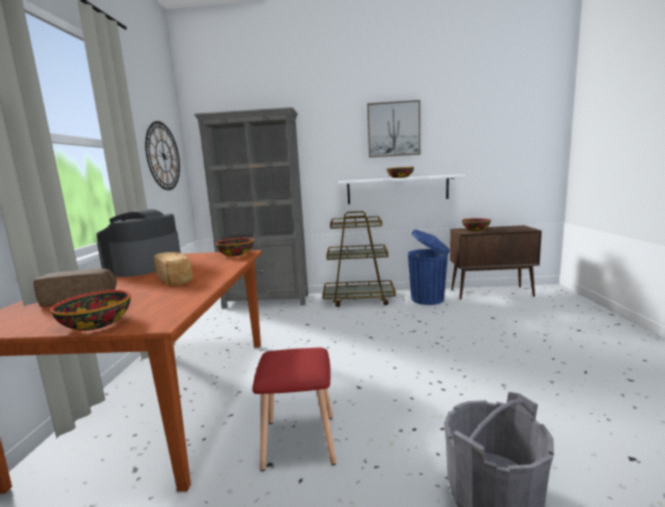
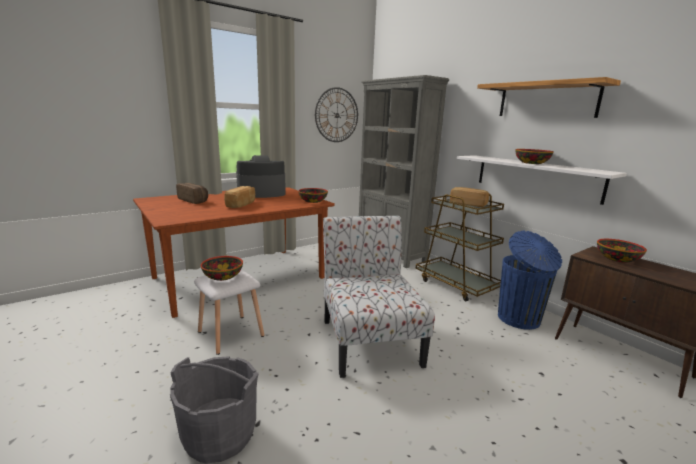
camera: 50 degrees right, 5 degrees up
bowl [50,290,131,331] -> bowl moved to [201,256,243,281]
red stool [252,347,336,471] -> white stool [194,269,264,355]
picture [367,100,420,157] -> shelf [477,77,621,118]
none -> chair [323,216,435,378]
none -> bread [450,187,489,207]

